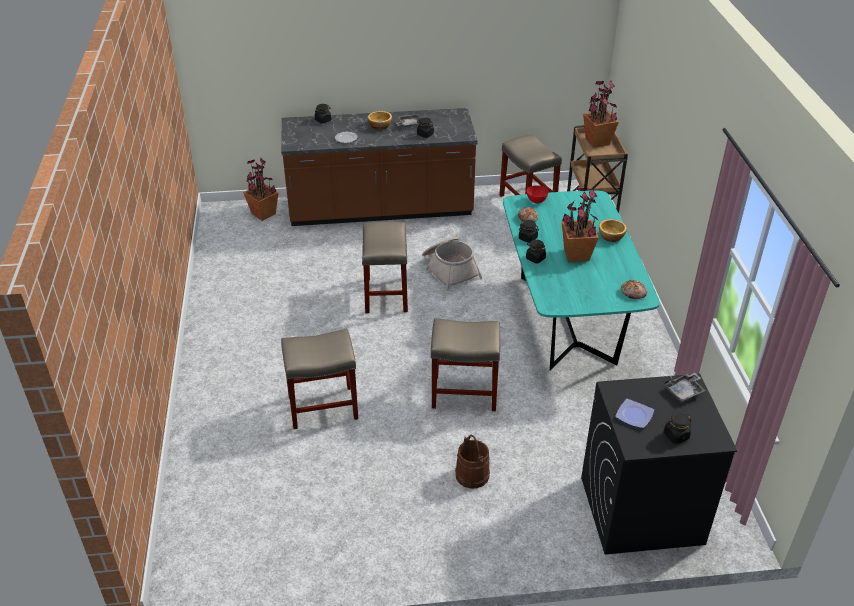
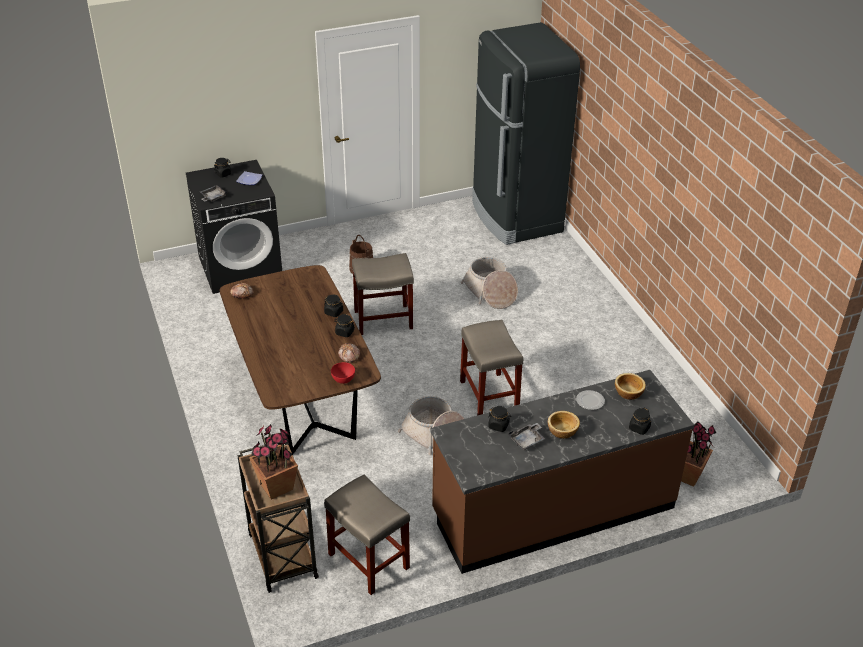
camera: 165 degrees right, 0 degrees up
beige stool [281,329,358,429] -> basket [461,257,518,309]
turquoise dining table [503,191,660,371] -> brown dining table [220,265,381,455]
potted plant [562,187,599,262] -> none
bowl [599,219,627,242] -> bowl moved to [615,373,646,400]
none -> black fridge [472,22,580,245]

